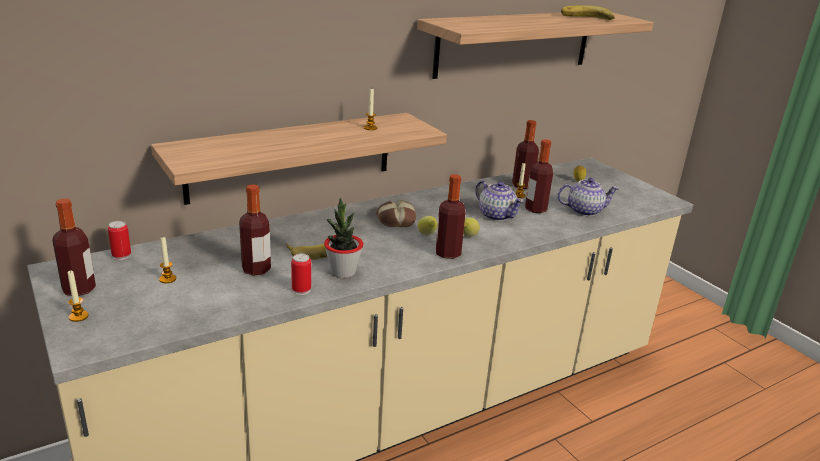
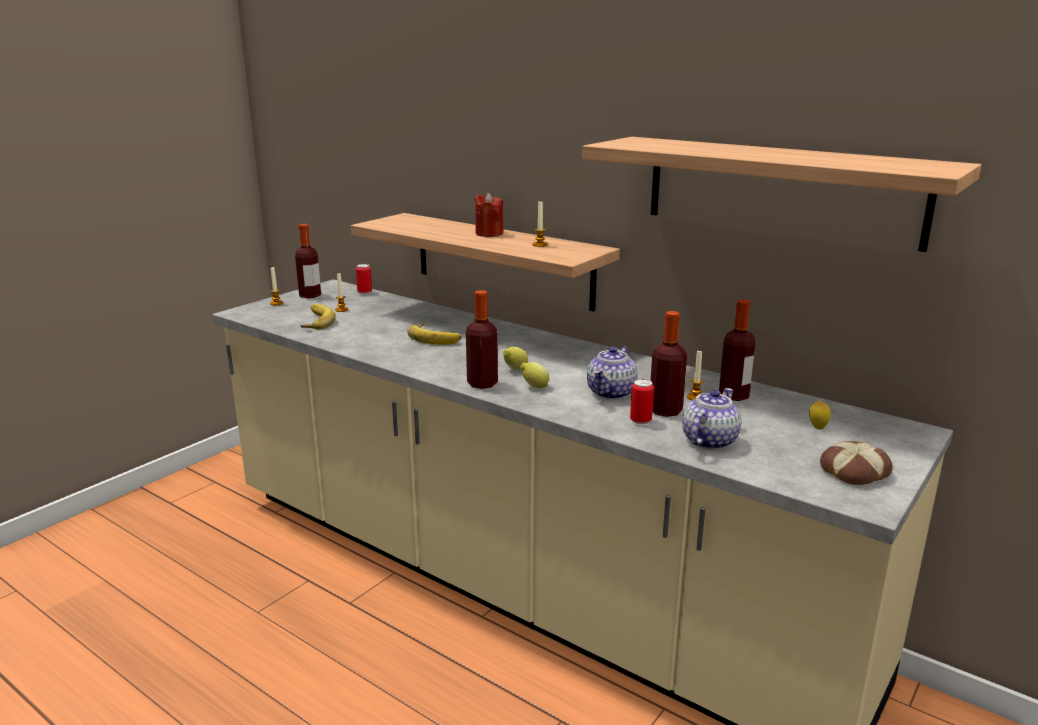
camera: 70 degrees right, 5 degrees down
bottle [239,184,271,276] -> none
can [291,253,311,295] -> can moved to [630,379,654,426]
potted plant [324,197,363,278] -> none
bread [376,200,416,227] -> bread moved to [820,441,893,485]
teapot [557,178,619,216] -> teapot turned 120 degrees counterclockwise [682,388,741,450]
banana [561,5,615,20] -> banana moved to [300,304,336,330]
none -> red candle [475,193,503,237]

